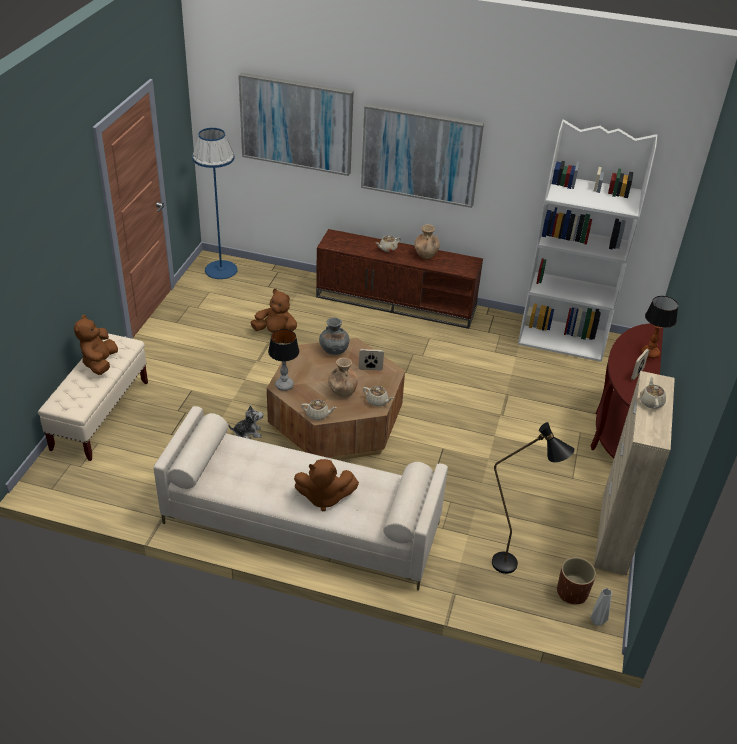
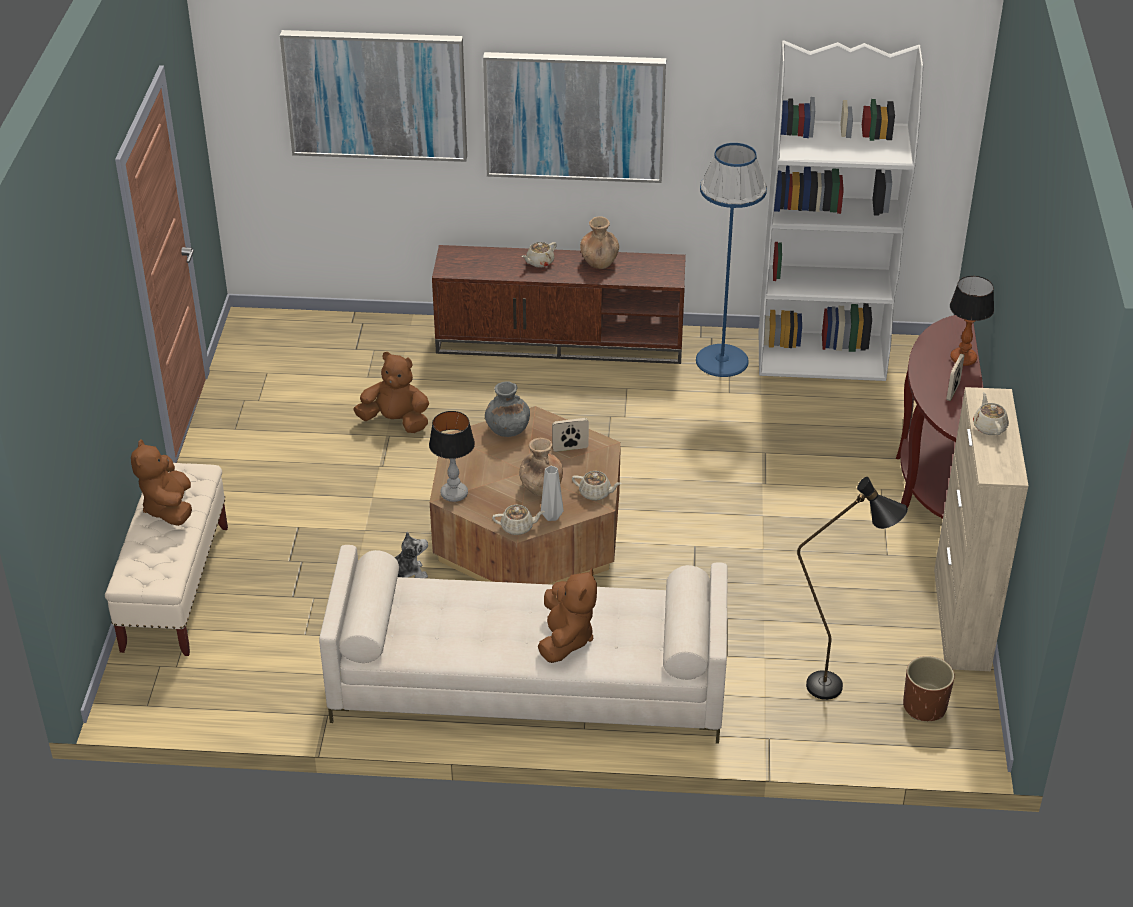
camera: 10 degrees left, 0 degrees up
blue floor lamp [192,128,238,279] -> blue floor lamp moved to [696,143,767,377]
brown plush toy [294,459,359,511] -> brown plush toy turned 75 degrees counterclockwise [538,568,597,663]
grey vase [590,588,612,626] -> grey vase moved to [541,466,564,521]

